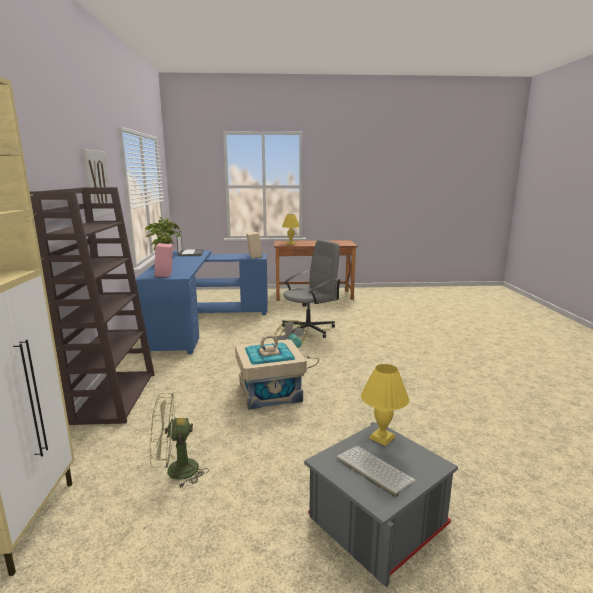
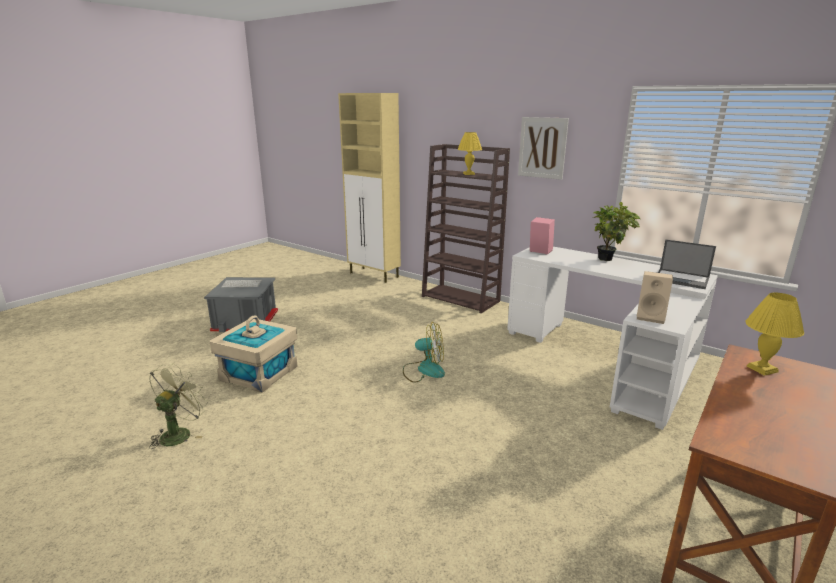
camera: 130 degrees right, 5 degrees up
blue desk [136,250,268,354] -> white desk [507,247,718,430]
green fan [149,393,209,488] -> green fan moved to [149,364,208,449]
beige storage box [235,335,307,410] -> beige storage box moved to [210,315,298,393]
grey office chair [282,240,340,338] -> none
yellow table lamp [361,364,409,446] -> yellow table lamp moved to [458,132,482,175]

